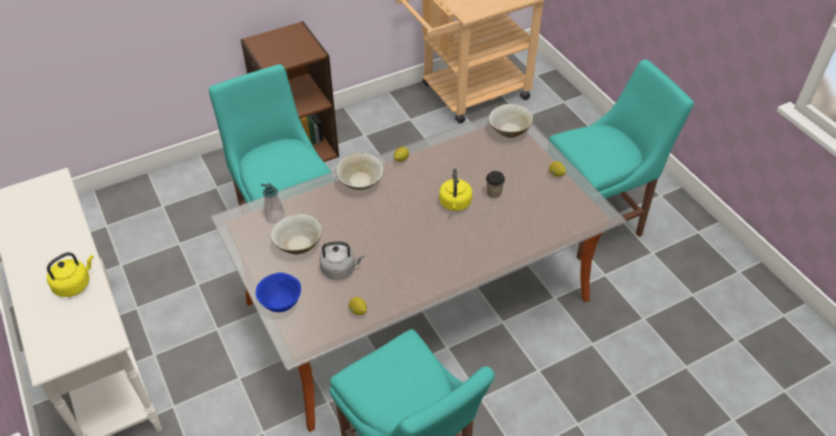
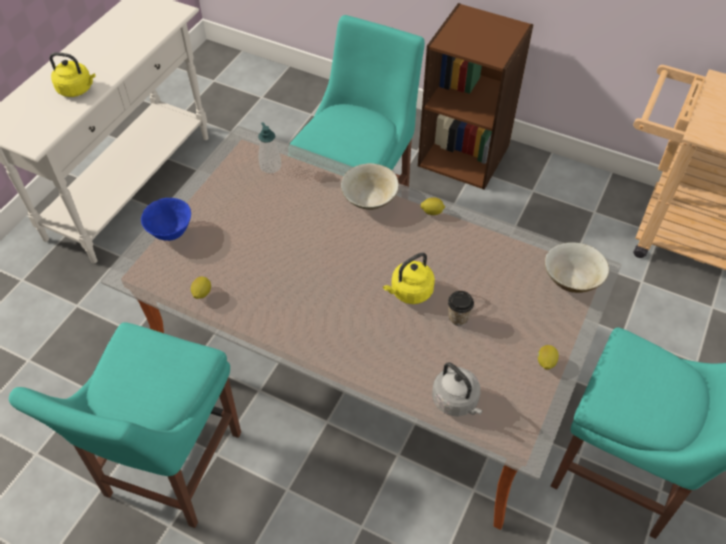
camera: 55 degrees right, 5 degrees up
beige bowl [271,214,322,254] -> none
grey kettle [319,242,365,280] -> grey kettle moved to [432,362,483,416]

